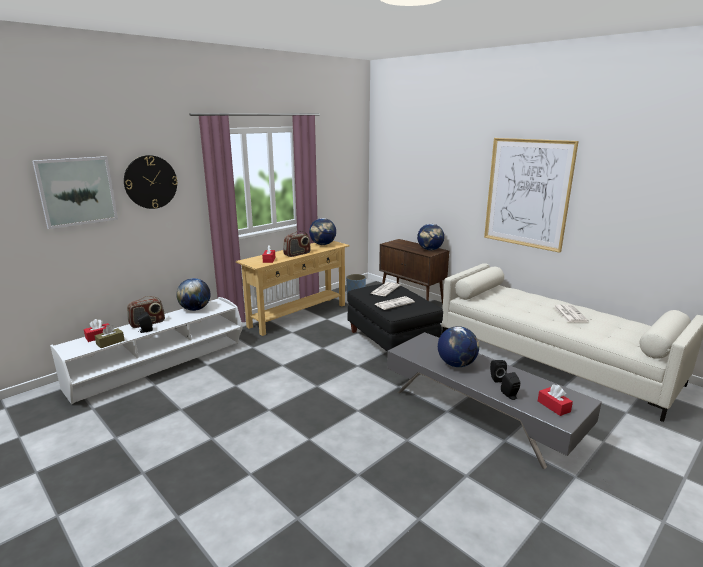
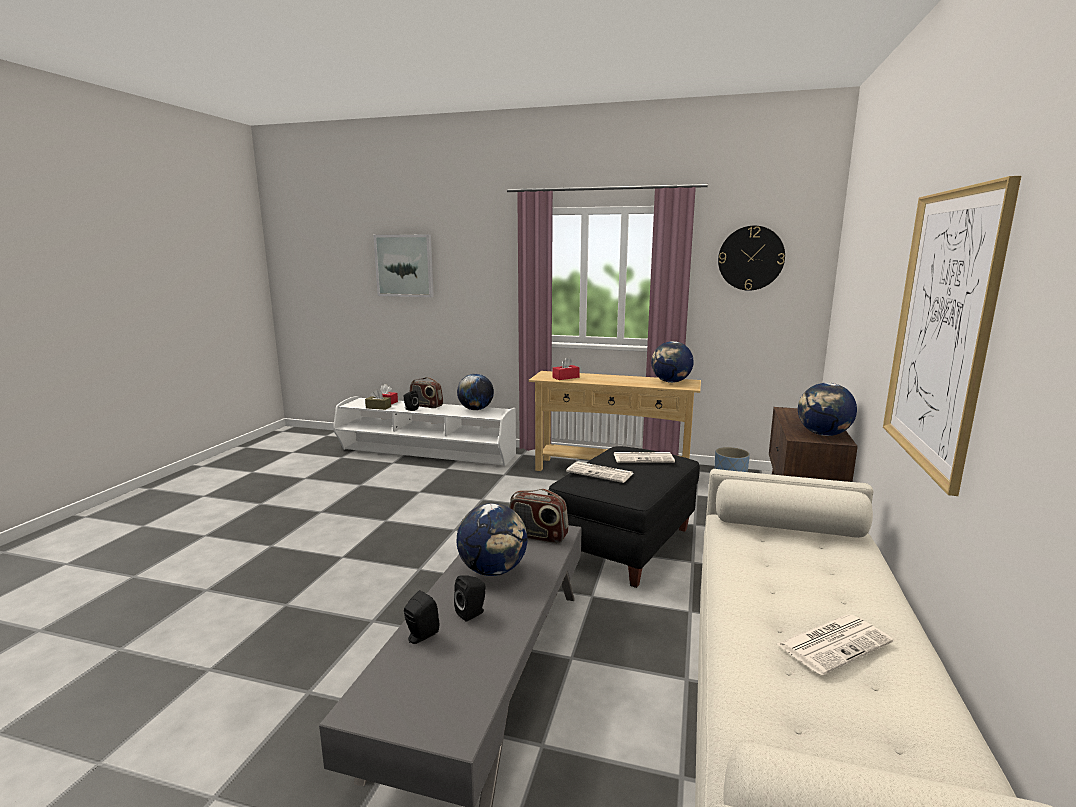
camera: 60 degrees right, 5 degrees down
wall clock [124,155,178,209] -> wall clock moved to [718,226,785,291]
radio [283,231,311,257] -> radio moved to [509,489,569,544]
red tissue box [538,384,573,416] -> none

